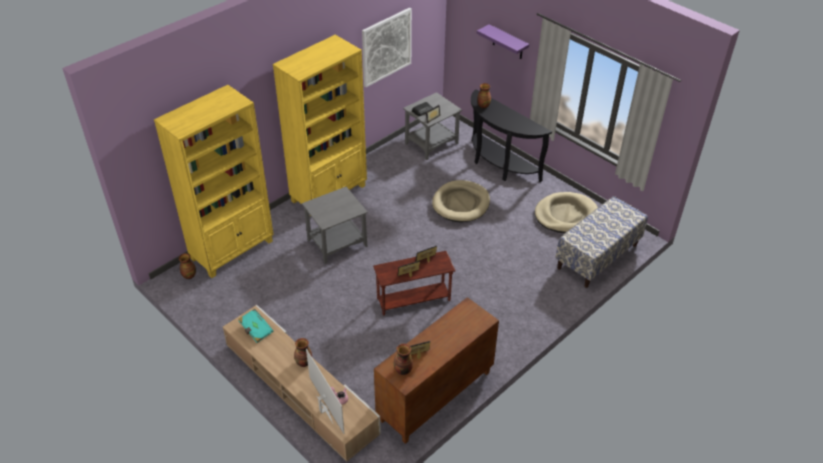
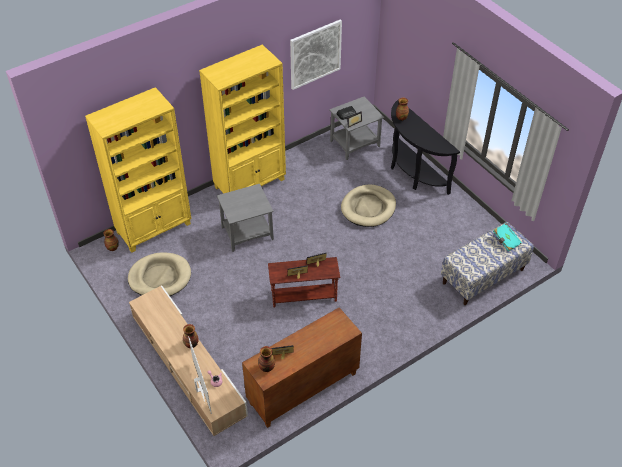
camera: 10 degrees right, 5 degrees up
turquoise book [238,309,274,343] -> turquoise book moved to [493,223,522,251]
purple shelf [477,24,529,59] -> none
beige dog bed [535,192,598,233] -> beige dog bed moved to [128,252,191,296]

